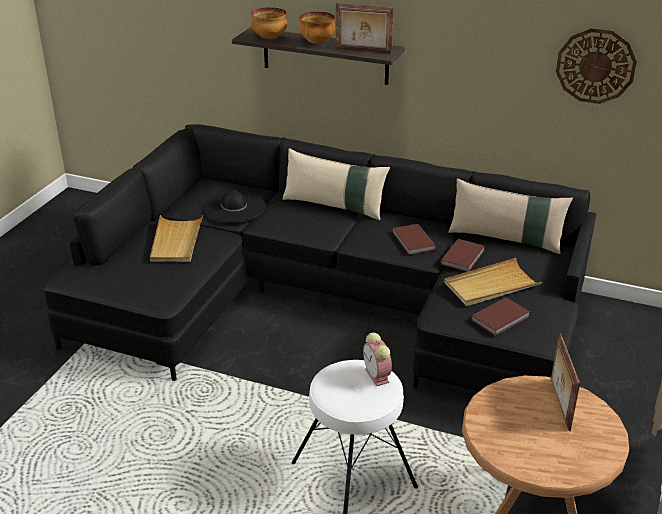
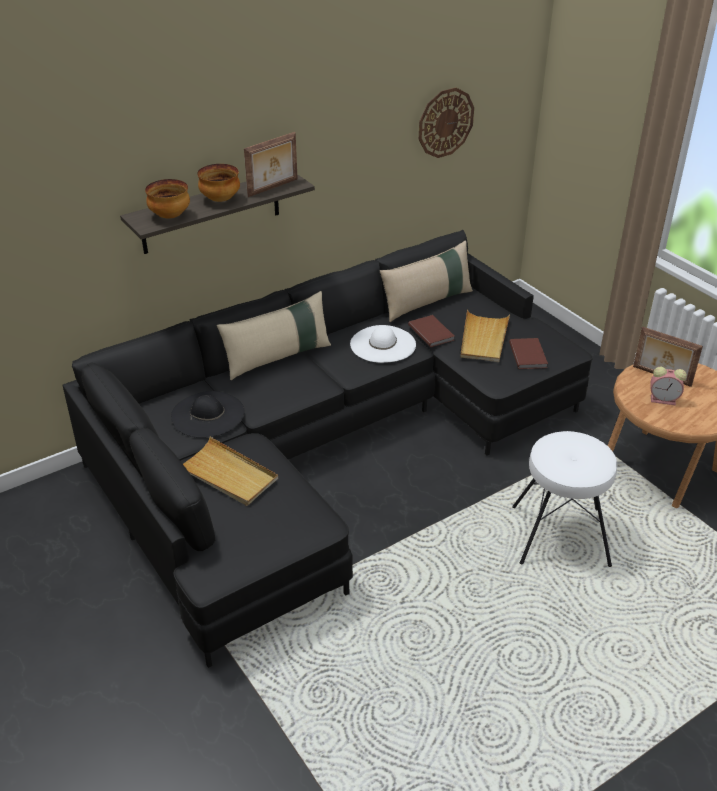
camera: 55 degrees left, 5 degrees up
alarm clock [363,333,392,386] -> alarm clock moved to [650,367,687,406]
brown book [392,224,436,255] -> white hat [350,325,416,363]

